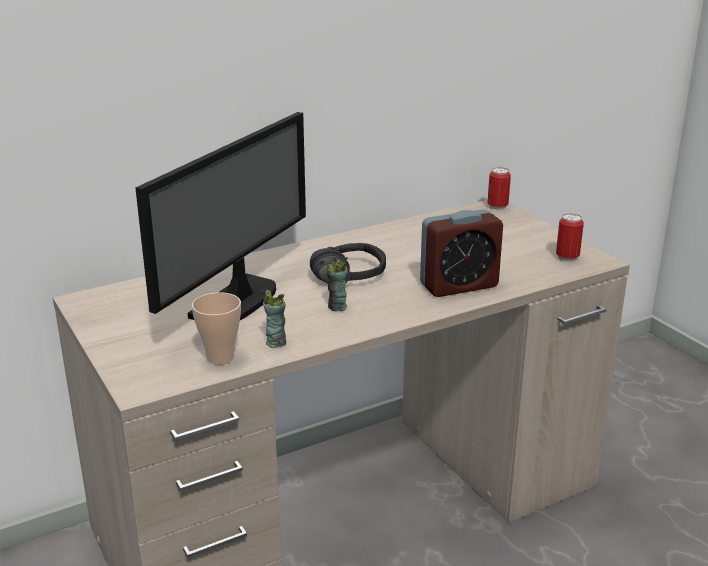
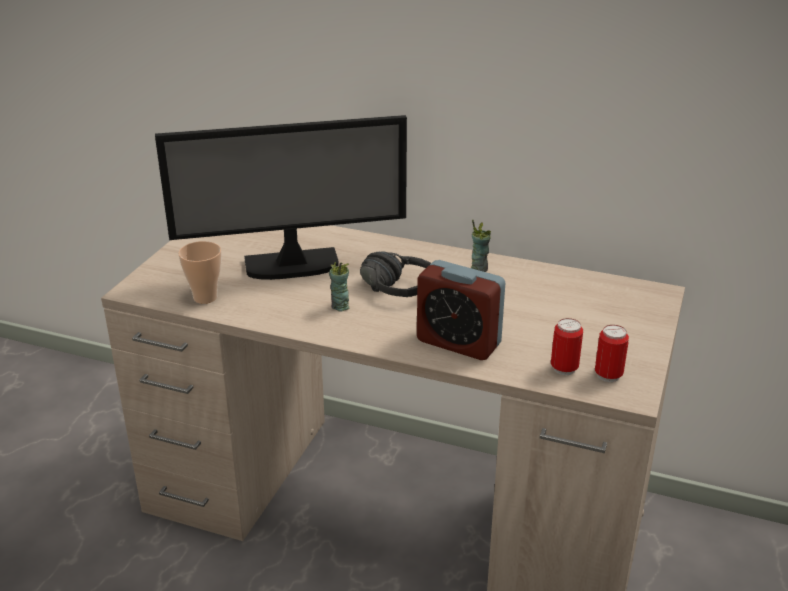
camera: 50 degrees right, 5 degrees up
cup [262,289,286,348] -> cup moved to [471,220,491,272]
can [487,167,511,210] -> can moved to [551,318,583,375]

